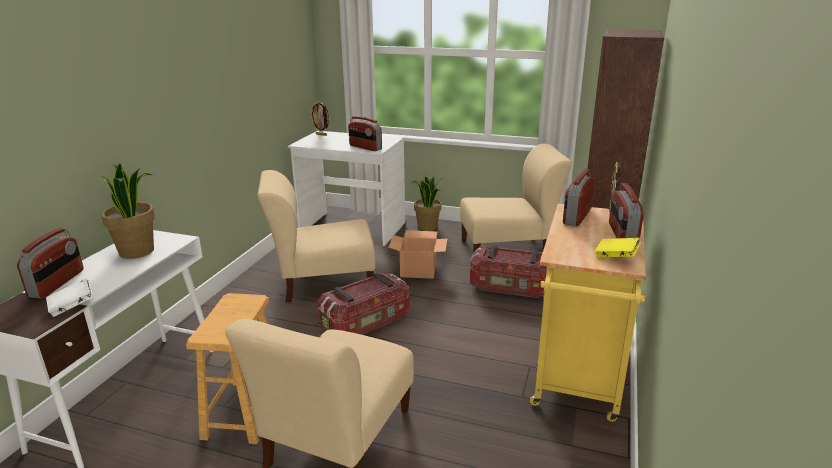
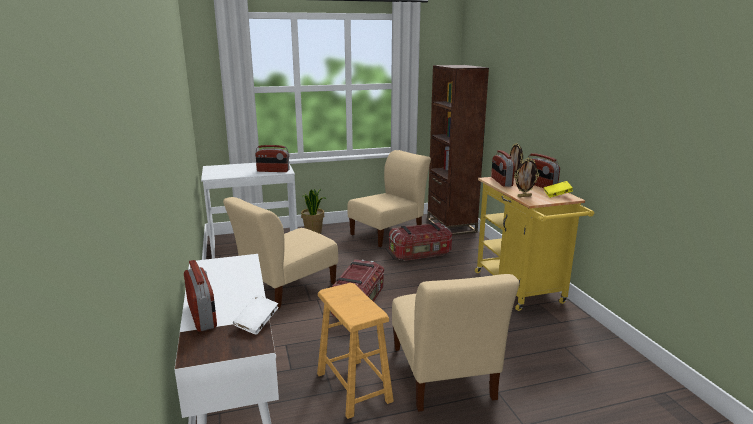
camera: 35 degrees left, 5 degrees down
potted plant [101,163,155,259] -> none
picture frame [310,101,330,136] -> picture frame moved to [514,158,539,197]
cardboard box [388,230,447,279] -> none

